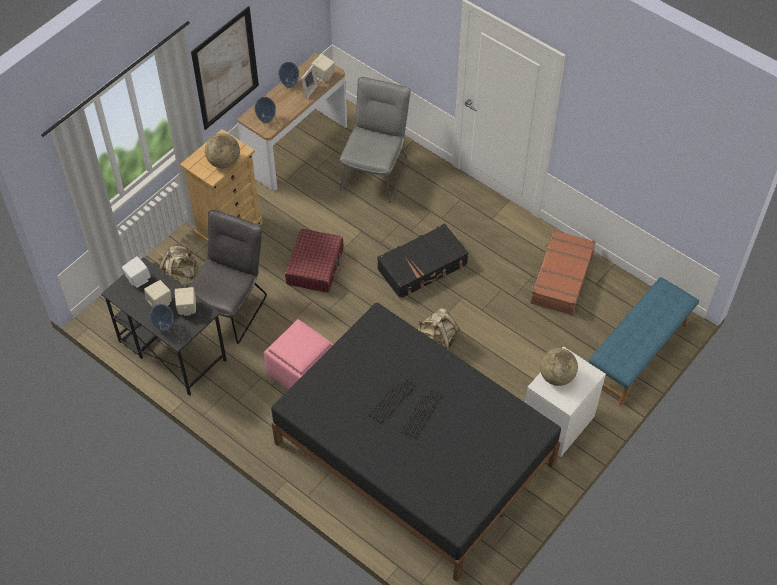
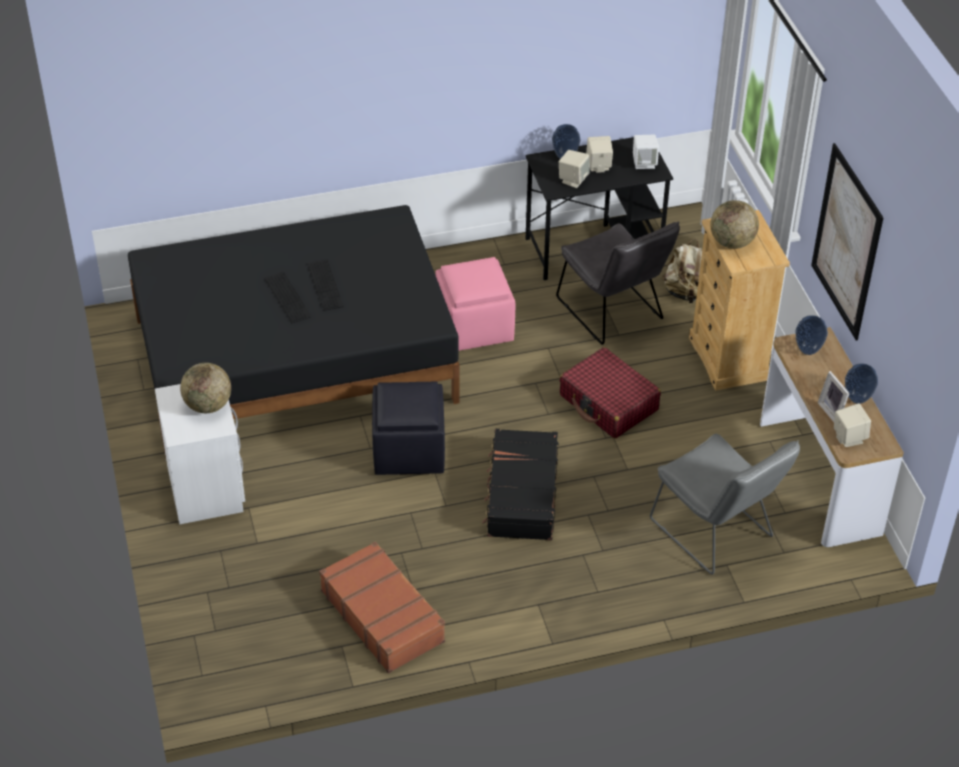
camera: 125 degrees right, 10 degrees down
beige backpack [417,308,460,350] -> black ottoman [372,381,445,475]
blue bench [588,277,699,406] -> none

